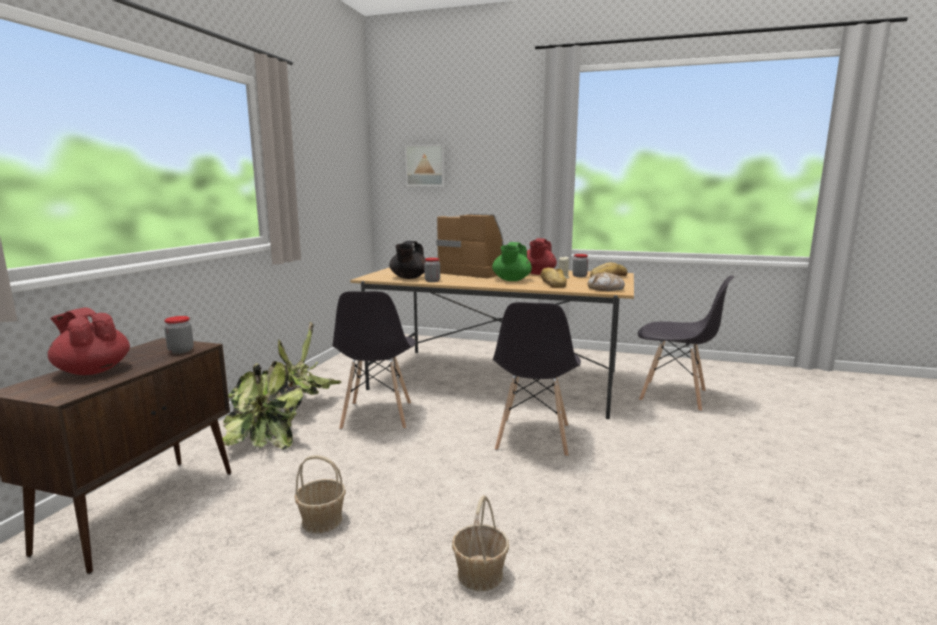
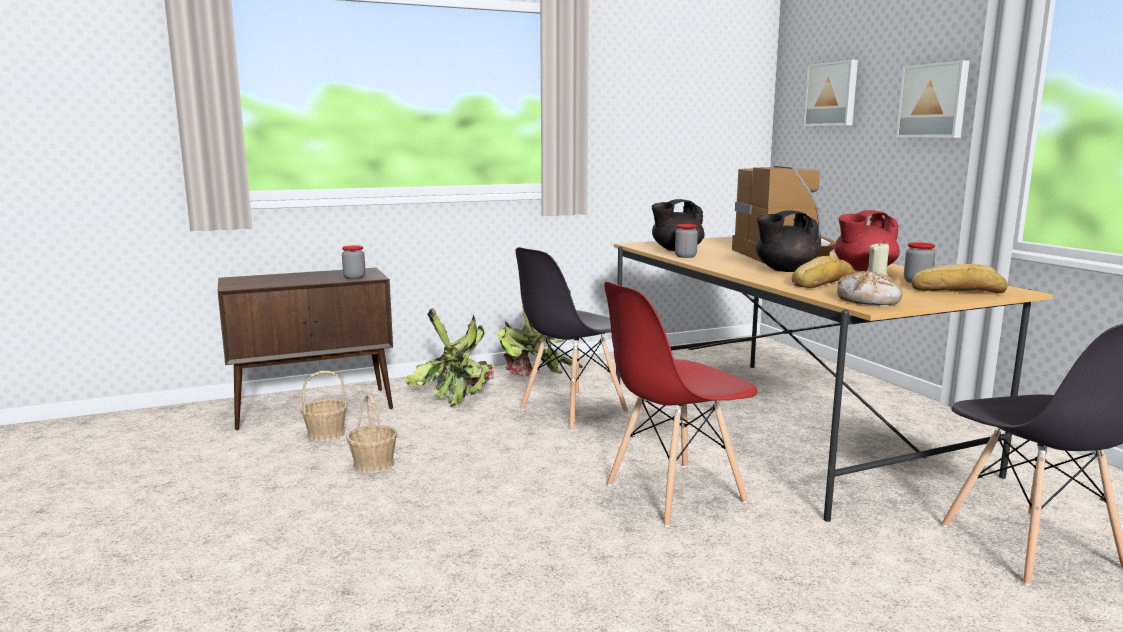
camera: 50 degrees right, 0 degrees up
red teapot [48,308,130,375] -> none
basket [452,495,509,591] -> basket moved to [301,371,348,441]
green teapot [492,242,532,281] -> black teapot [756,210,819,272]
grey chair [492,302,581,457] -> red chair [604,281,757,527]
none -> picture [896,60,970,138]

